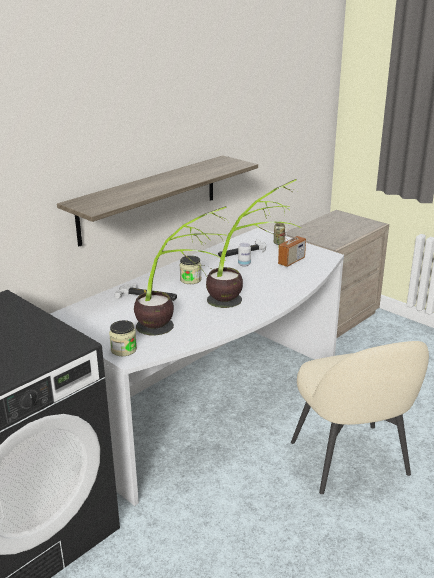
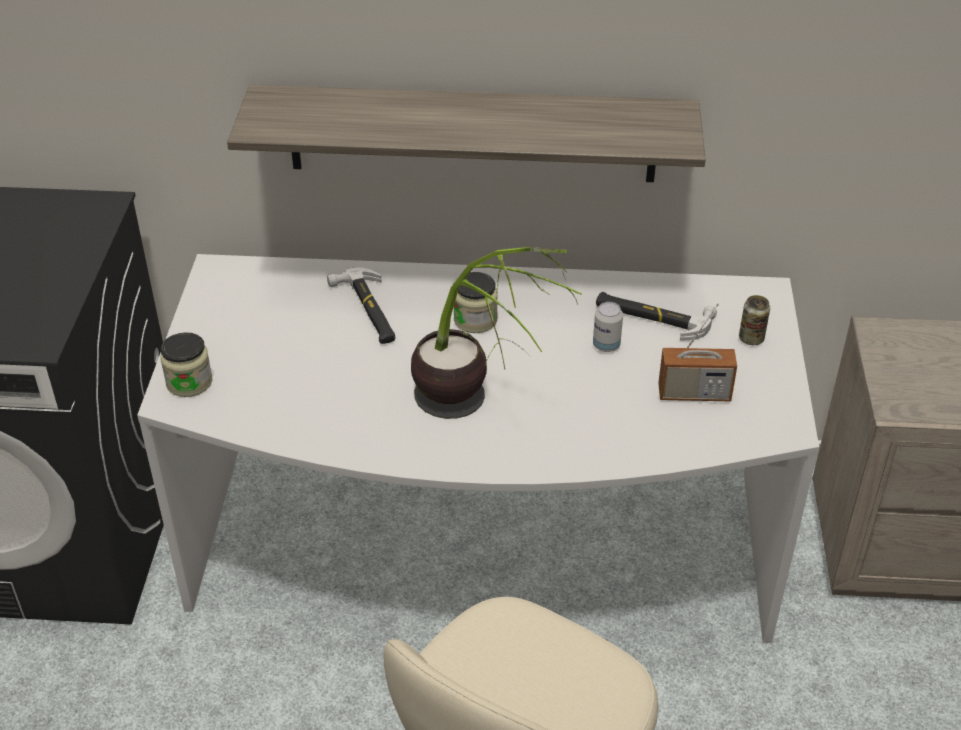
camera: 50 degrees right, 15 degrees up
potted plant [134,206,228,335] -> none

